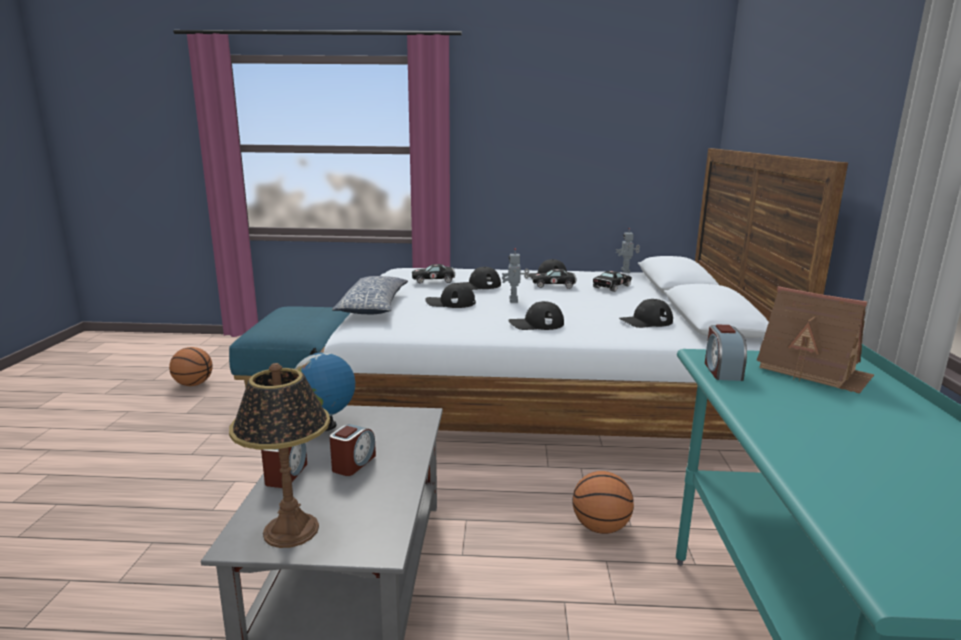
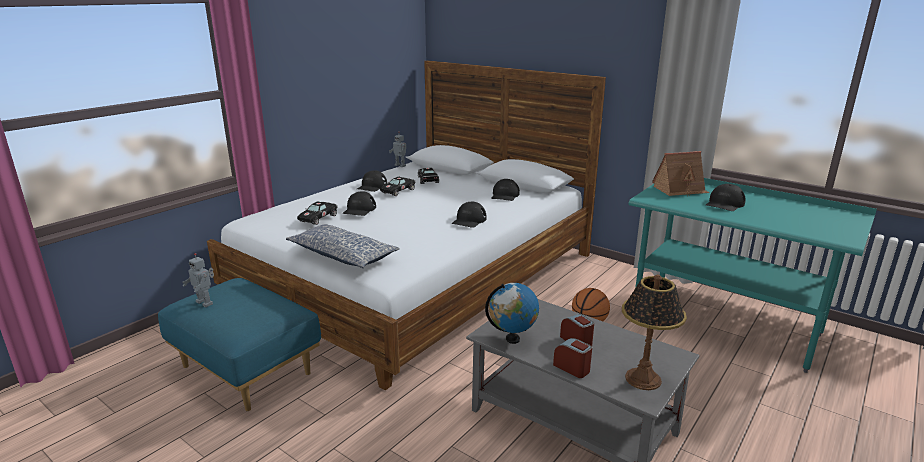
camera: 55 degrees left, 5 degrees up
basketball [169,347,213,386] -> none
black cap [425,283,476,308] -> black cap moved to [706,184,746,211]
toy robot [502,248,529,303] -> toy robot moved to [182,253,214,307]
alarm clock [705,324,747,381] -> none

